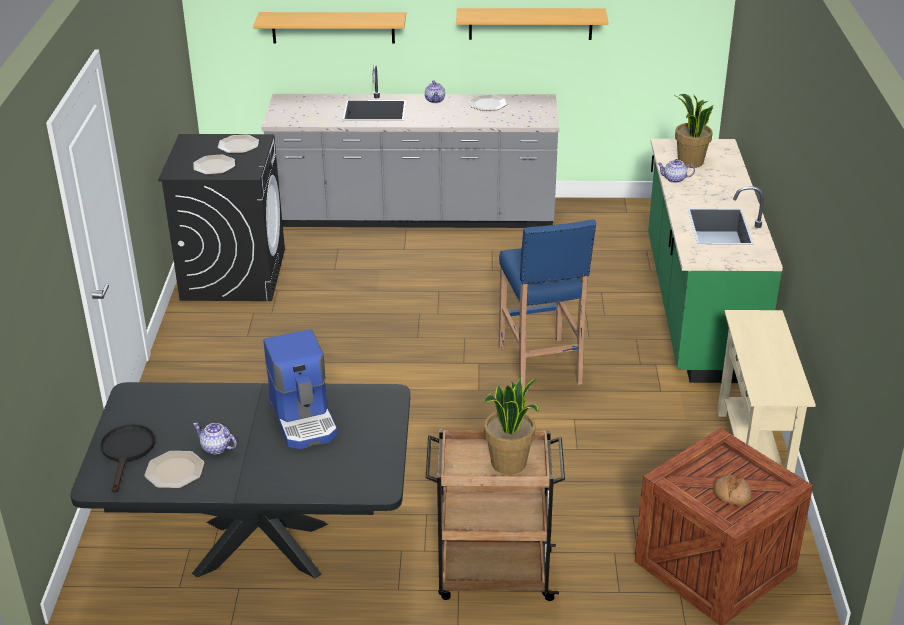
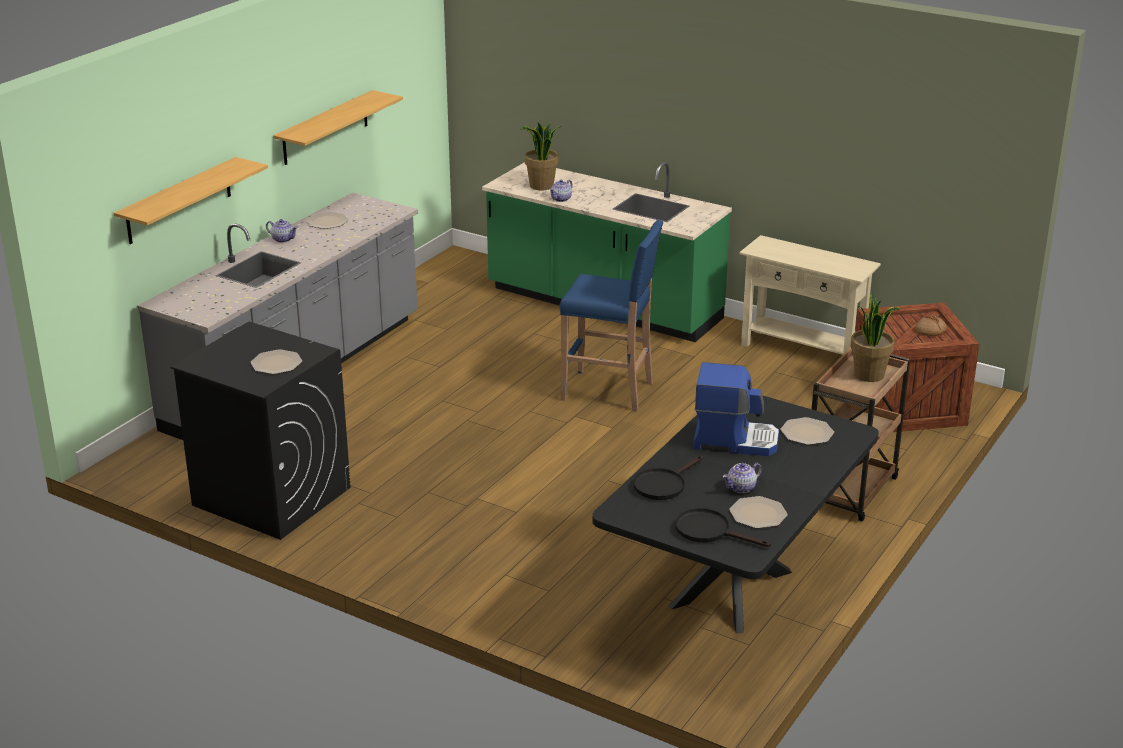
camera: 60 degrees left, 5 degrees down
plate [218,135,259,153] -> plate moved to [781,417,834,445]
none -> black frying pan [633,455,703,500]

